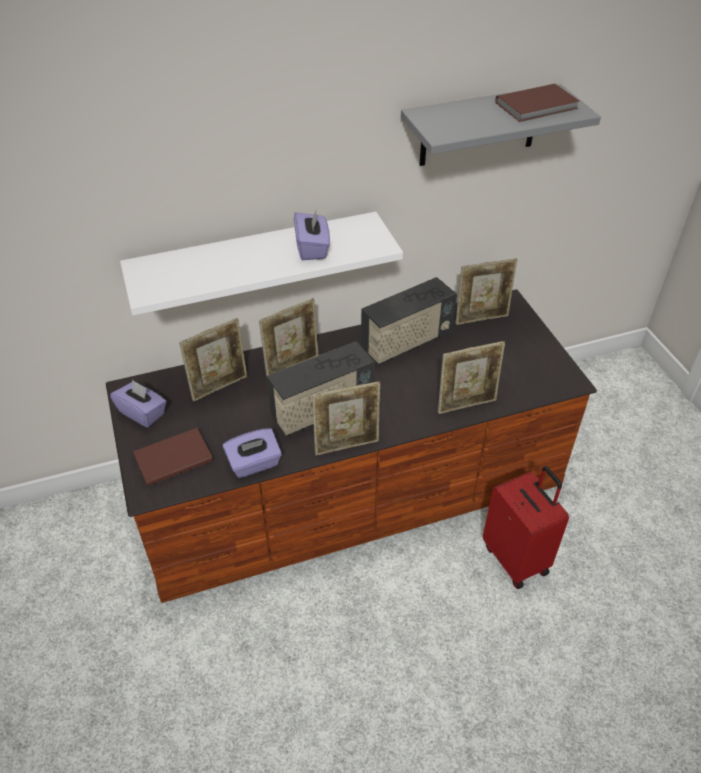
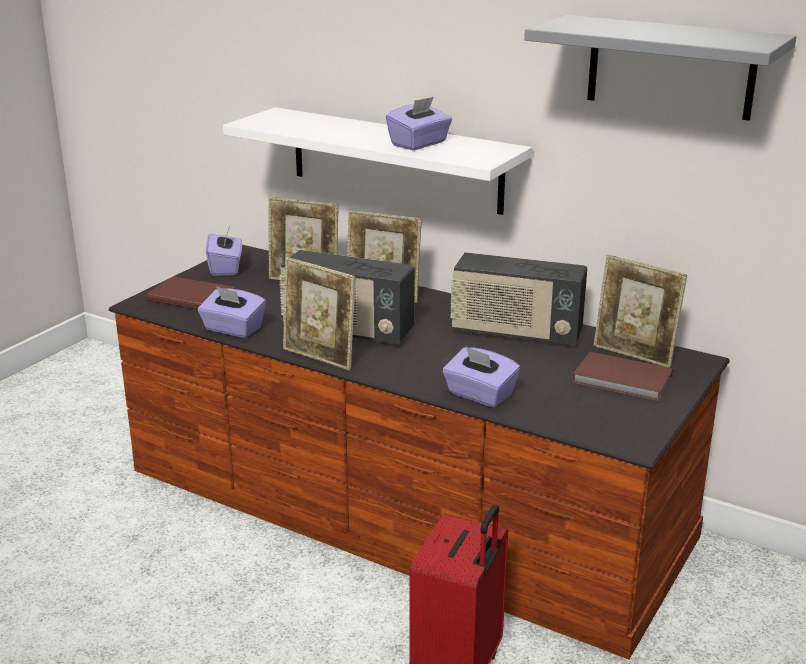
camera: 50 degrees right, 20 degrees down
picture frame [438,341,505,414] -> purple tissue box [443,346,520,407]
brown book [495,84,579,122] -> brown book moved to [572,352,673,401]

